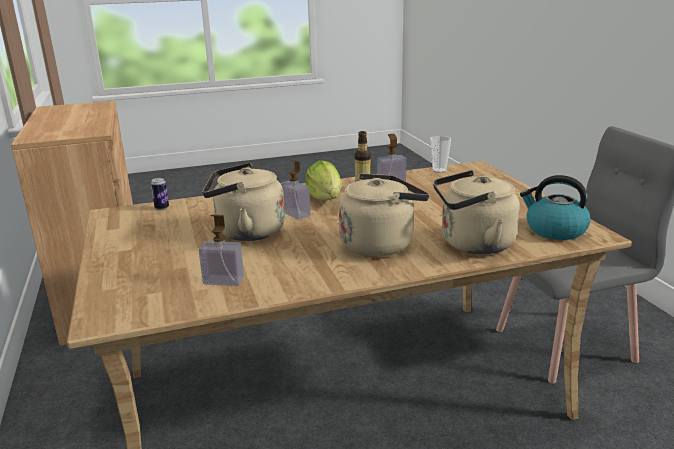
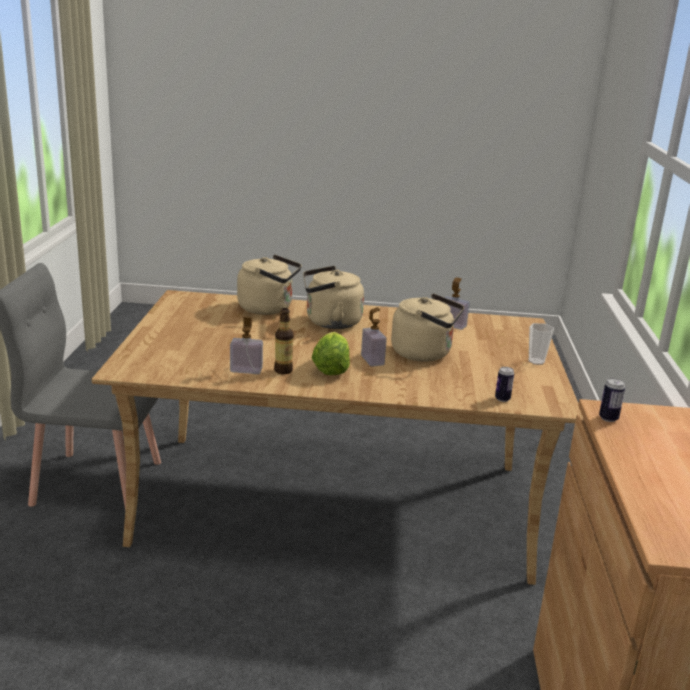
camera: 160 degrees left, 0 degrees up
cup [431,136,451,173] -> cup moved to [529,323,554,365]
kettle [520,175,590,240] -> none
none -> can [599,378,625,422]

